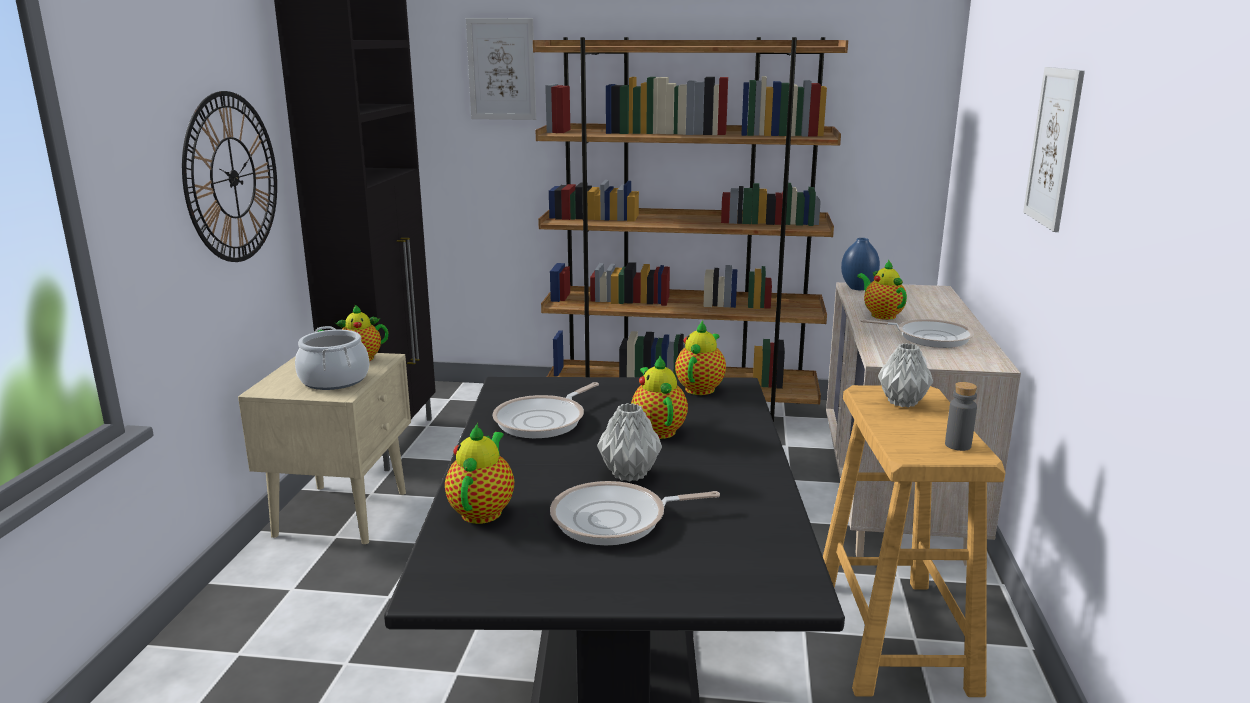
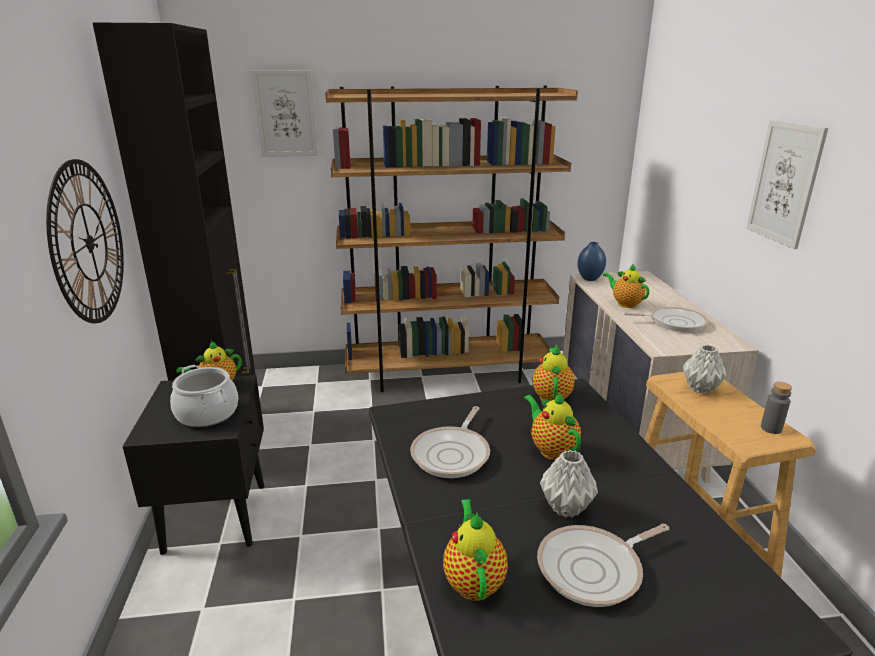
camera: 15 degrees left, 5 degrees up
beige nightstand [238,353,411,544] -> black nightstand [122,375,264,555]

